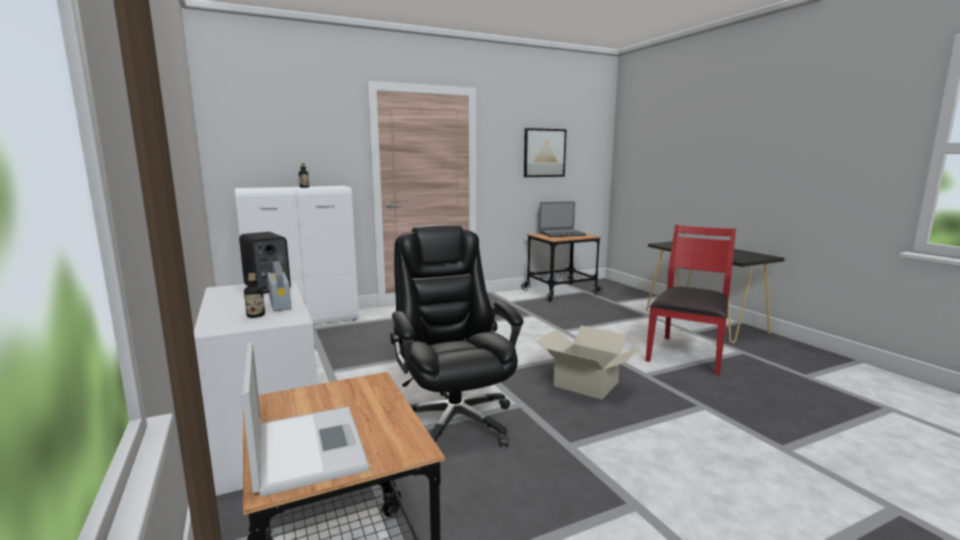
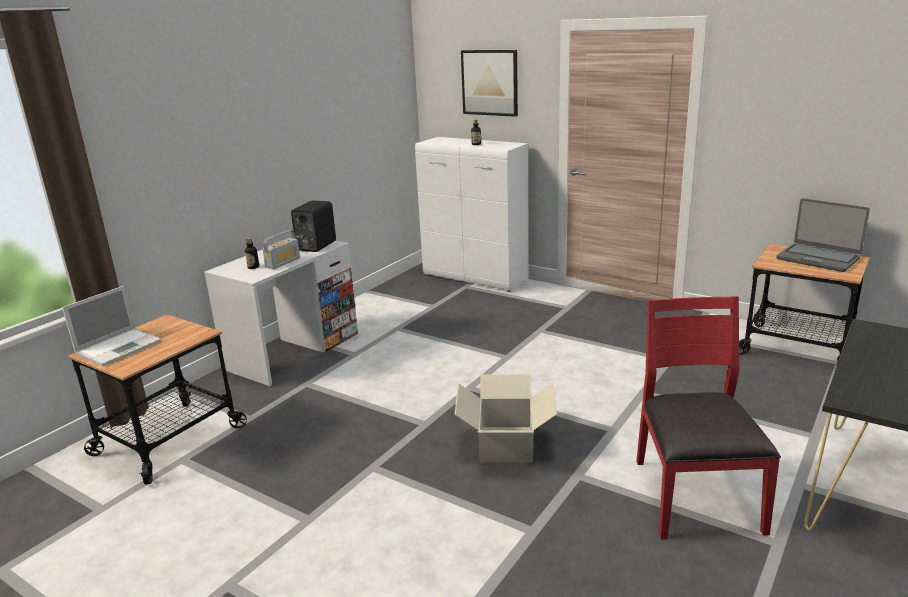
camera: 60 degrees right, 10 degrees up
black office chair [390,225,523,447] -> none
picture [524,128,567,177] -> picture moved to [461,50,518,117]
red chair [645,225,736,376] -> red chair turned 90 degrees counterclockwise [636,296,781,539]

